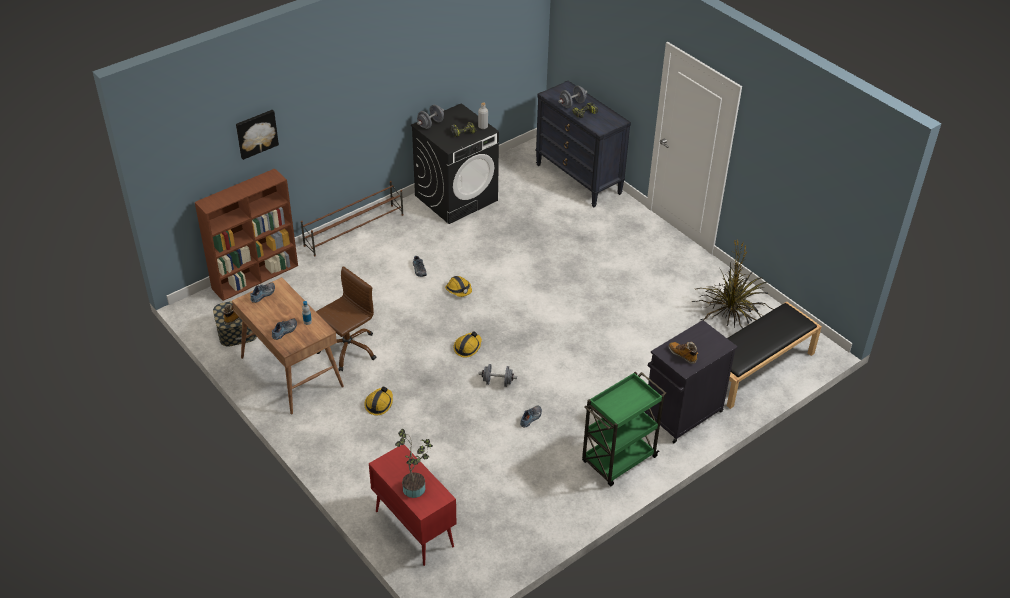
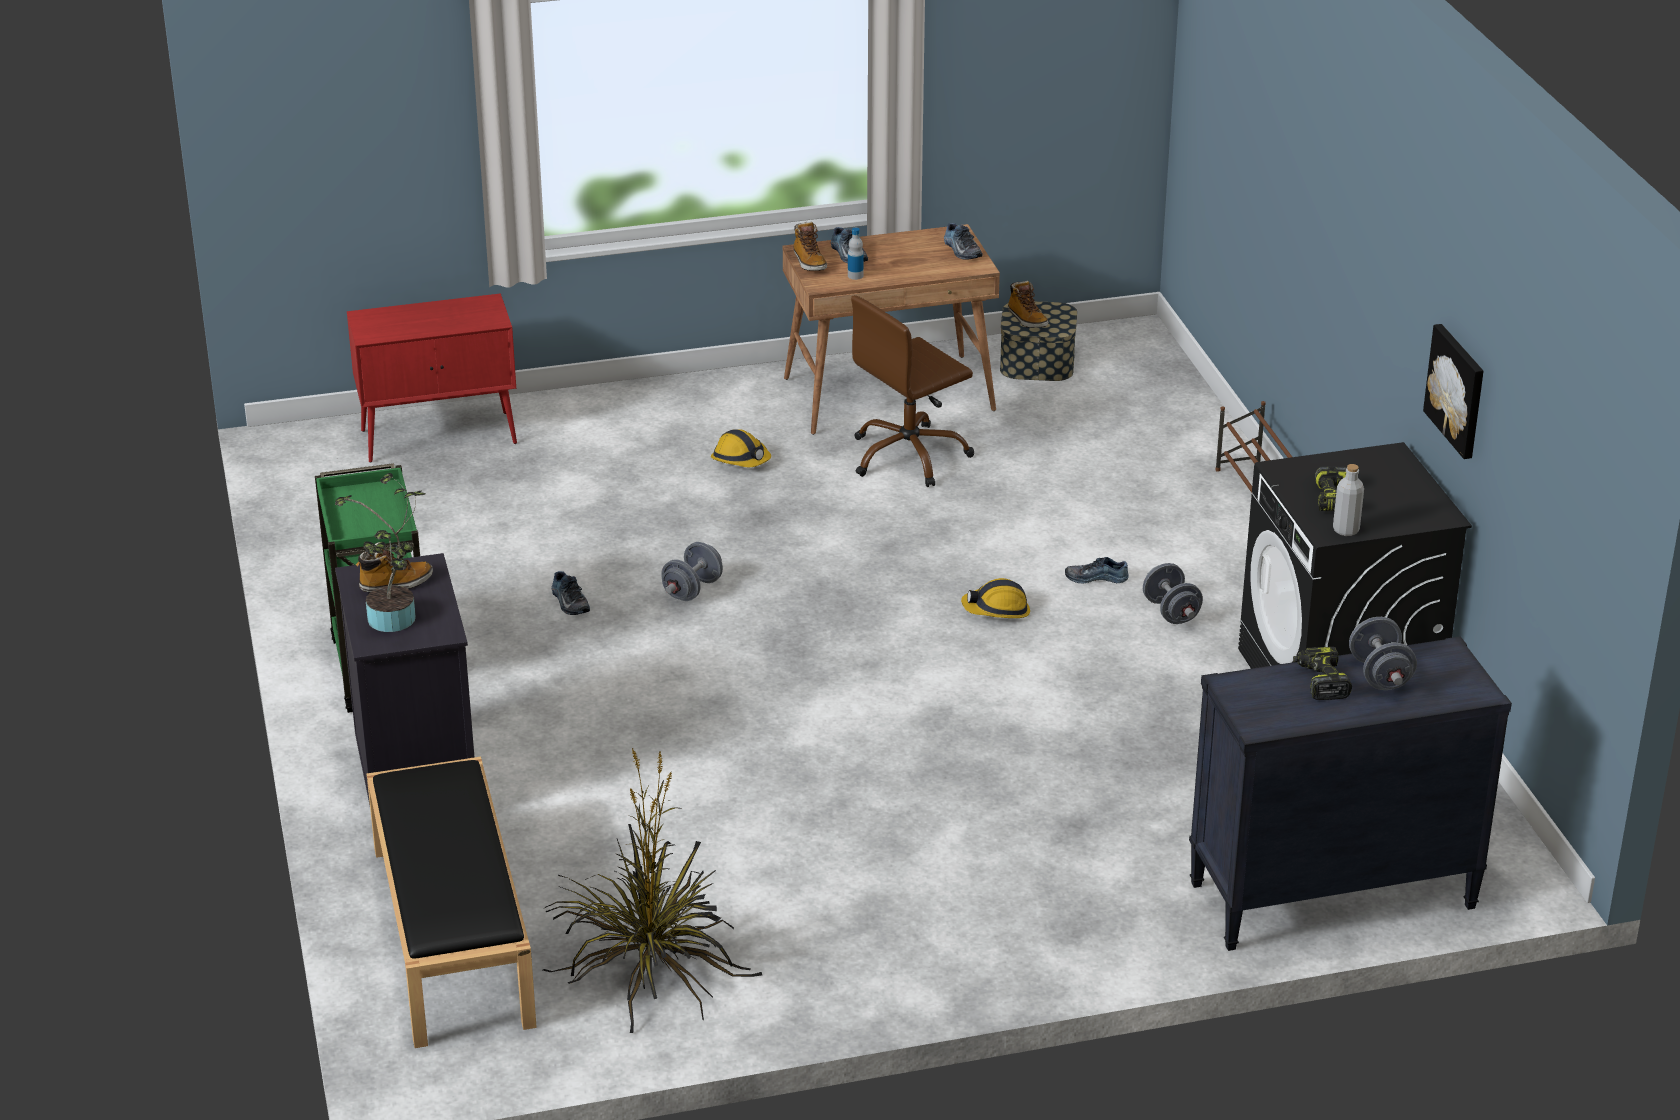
camera: 115 degrees right, 10 degrees down
brown bookcase [195,168,298,301] -> none
picture [236,110,279,160] -> picture moved to [1423,324,1484,459]
brown office chair [316,266,376,371] -> brown office chair turned 75 degrees clockwise [851,295,974,487]
potted plant [395,429,433,498] -> potted plant moved to [335,473,426,632]
grey dumbbell [417,105,444,129] -> grey dumbbell moved to [1143,563,1203,624]
hard hat [453,331,482,357] -> none
none -> boot [793,222,827,271]

